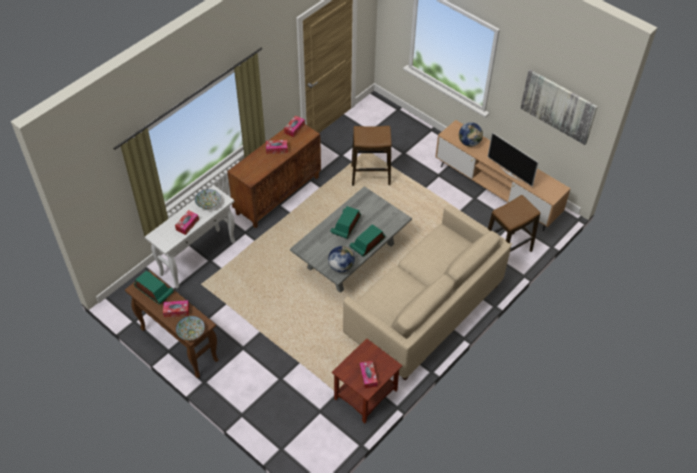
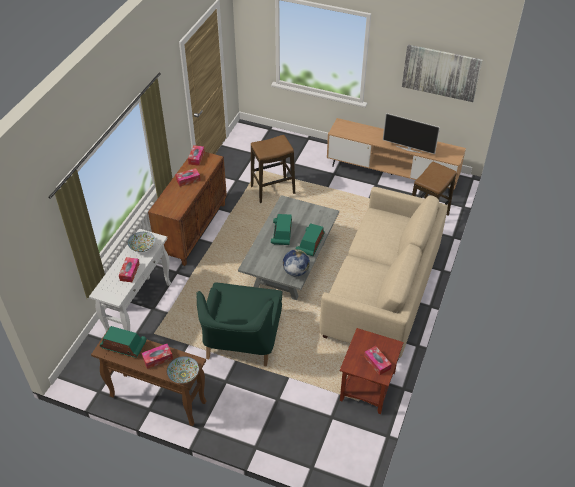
camera: 20 degrees left, 5 degrees down
globe [459,122,483,147] -> none
none -> green armchair [196,282,282,367]

